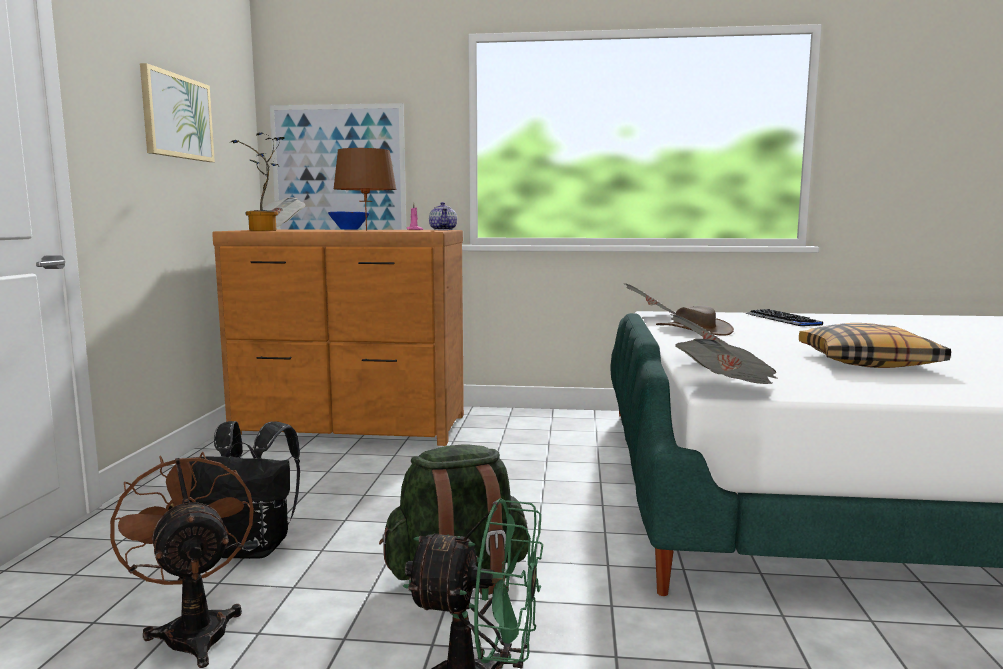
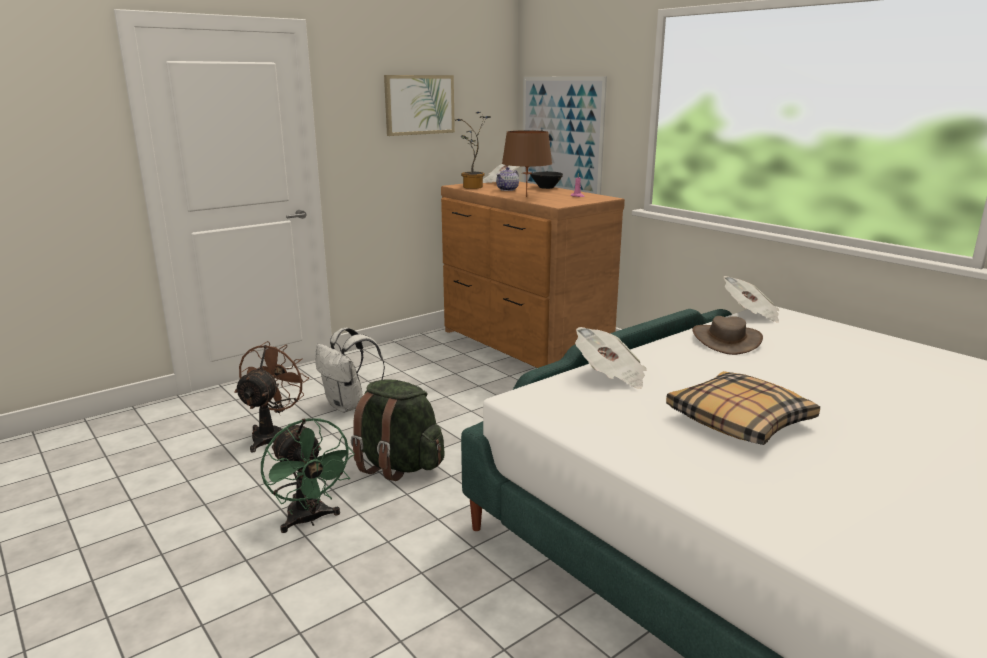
camera: 45 degrees right, 10 degrees up
black backpack [189,421,300,559] -> white backpack [316,327,385,413]
blue bowl [328,211,370,229] -> black bowl [530,171,563,189]
teapot [429,202,457,230] -> teapot moved to [496,167,519,191]
newspaper [676,339,778,384] -> none
keyboard [746,309,823,326] -> none

